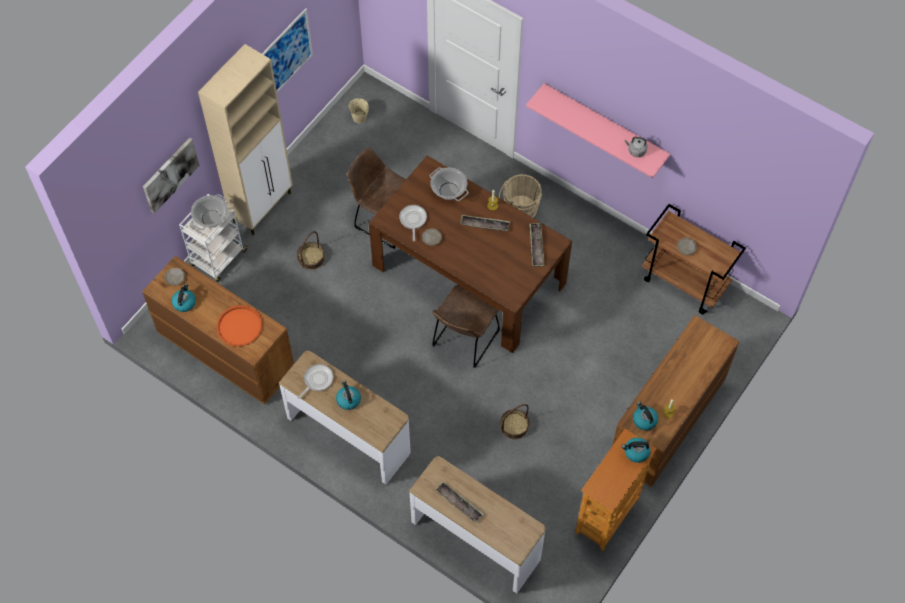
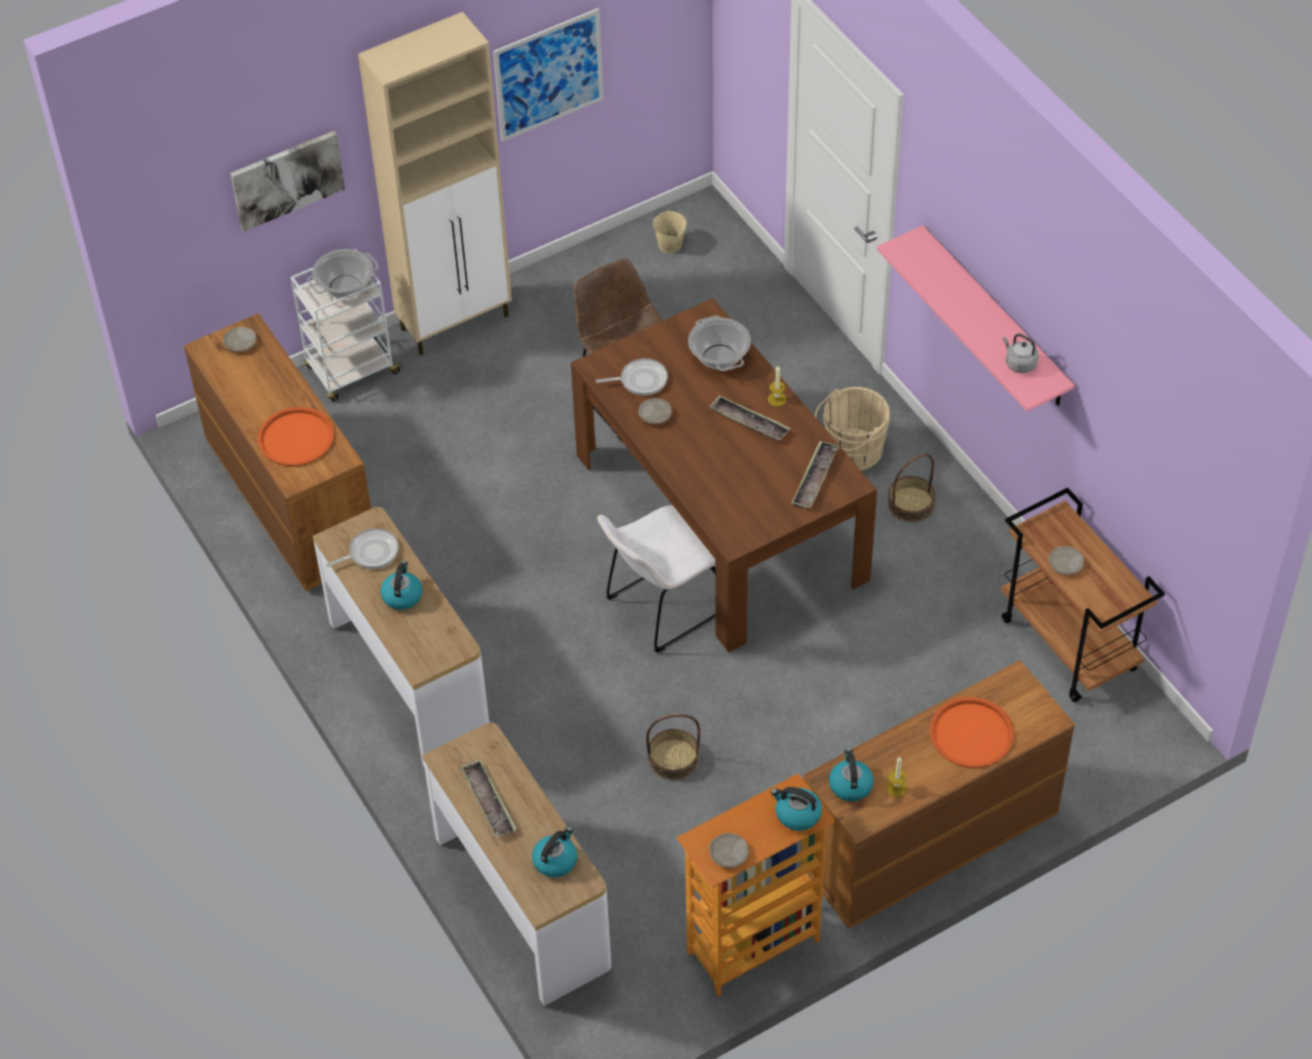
camera: 25 degrees right, 10 degrees down
kettle [172,283,196,312] -> kettle moved to [532,827,577,878]
basket [297,231,325,270] -> basket moved to [888,454,936,522]
frying pan [399,205,427,241] -> frying pan turned 60 degrees clockwise [596,358,668,396]
brown chair [432,285,500,368] -> white chair [597,505,715,653]
none -> beige plate [709,833,749,868]
none -> orange tray [930,697,1014,768]

